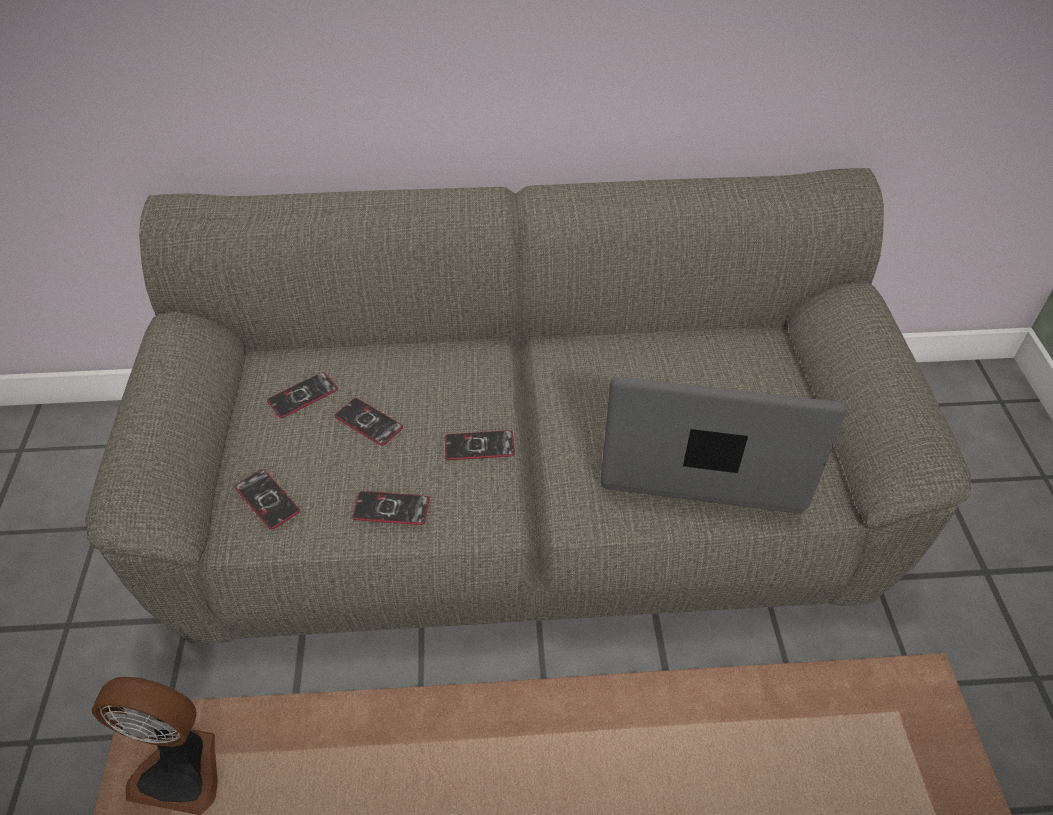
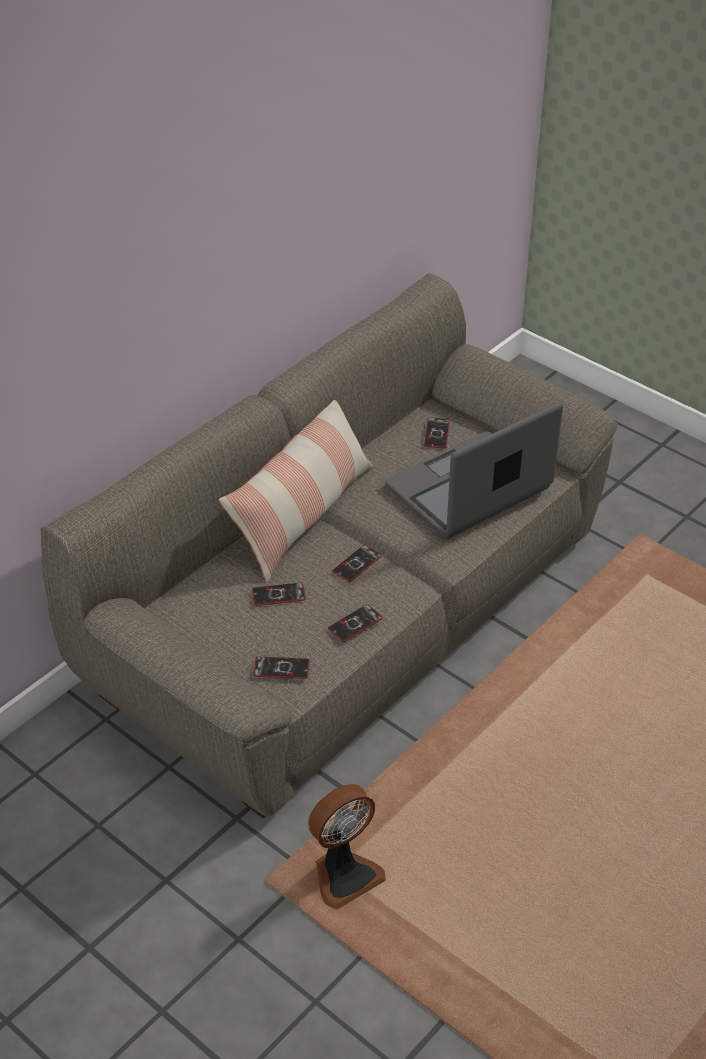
camera: 45 degrees left, 5 degrees down
phone [267,372,338,418] -> phone moved to [424,417,450,448]
none -> pillow [219,400,373,582]

